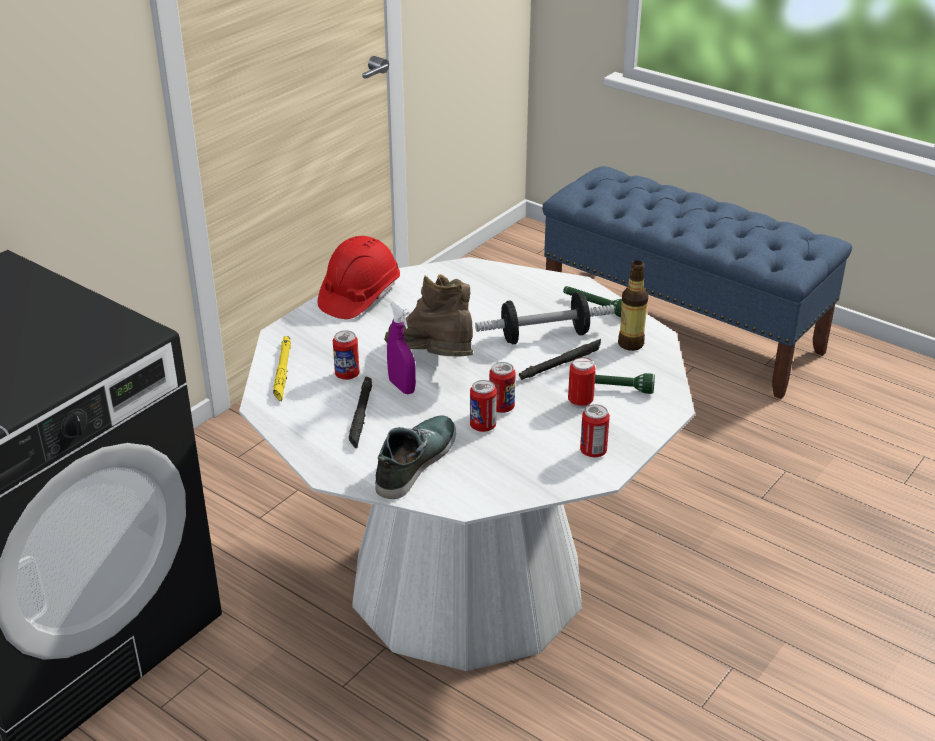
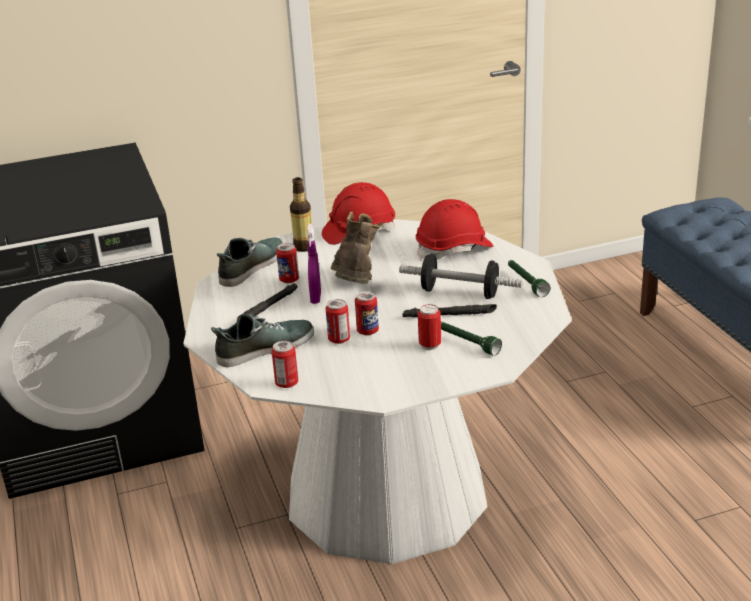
camera: 35 degrees right, 5 degrees down
yellow flashlight [273,336,291,401] -> shoe [217,237,283,287]
can [580,404,610,457] -> can moved to [271,341,298,388]
bottle [618,260,648,351] -> bottle moved to [290,177,312,252]
none -> red hard hat [416,199,493,261]

